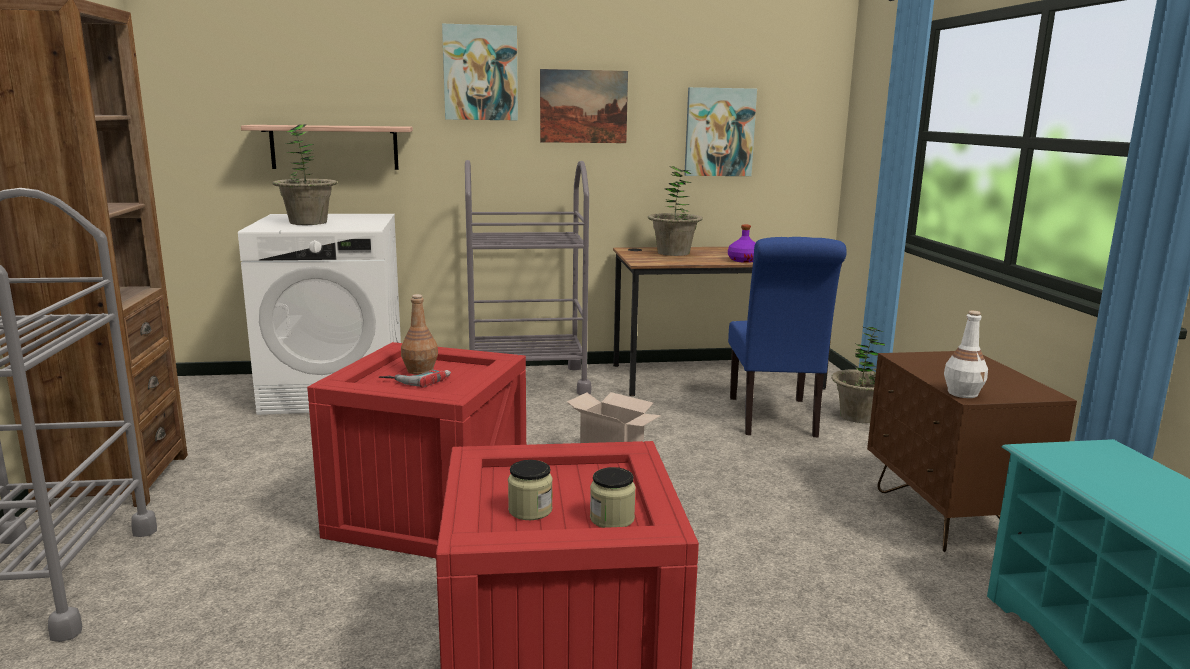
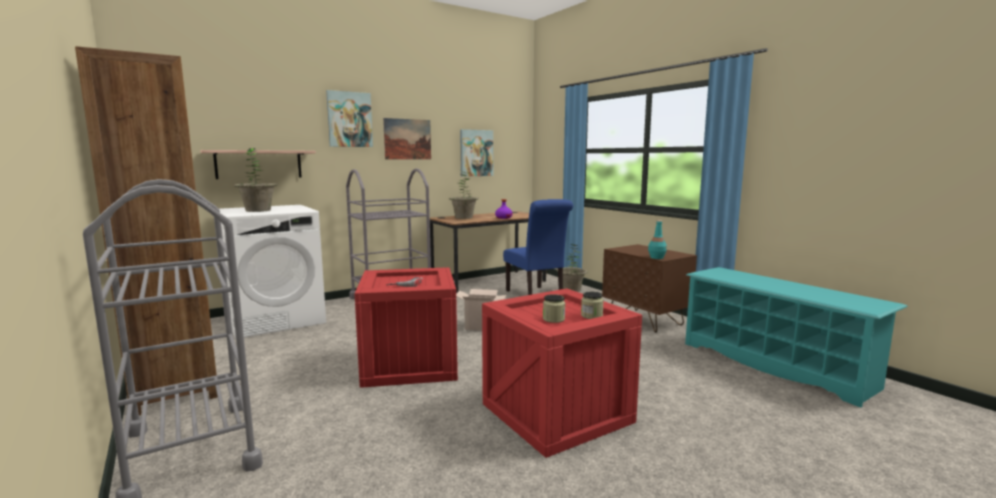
camera: 25 degrees left, 5 degrees down
brown bottle [401,294,438,375] -> none
white bottle [944,311,988,398] -> turquoise bottle [648,220,667,259]

